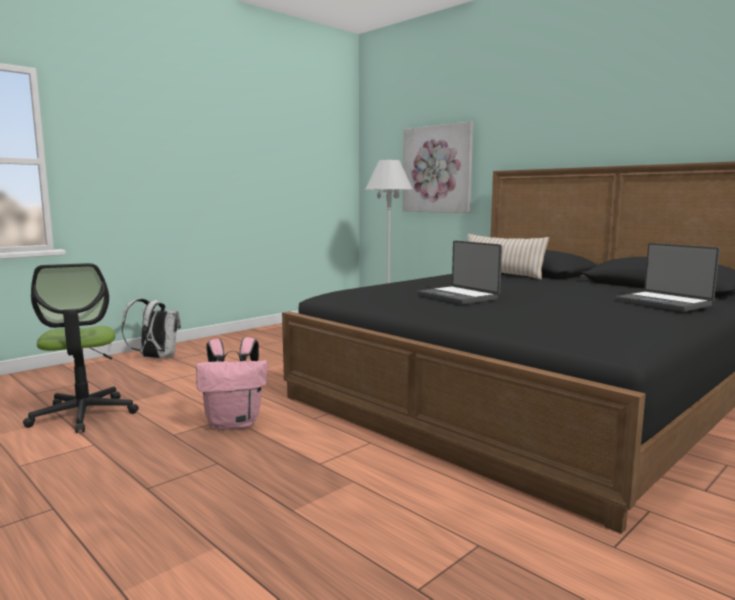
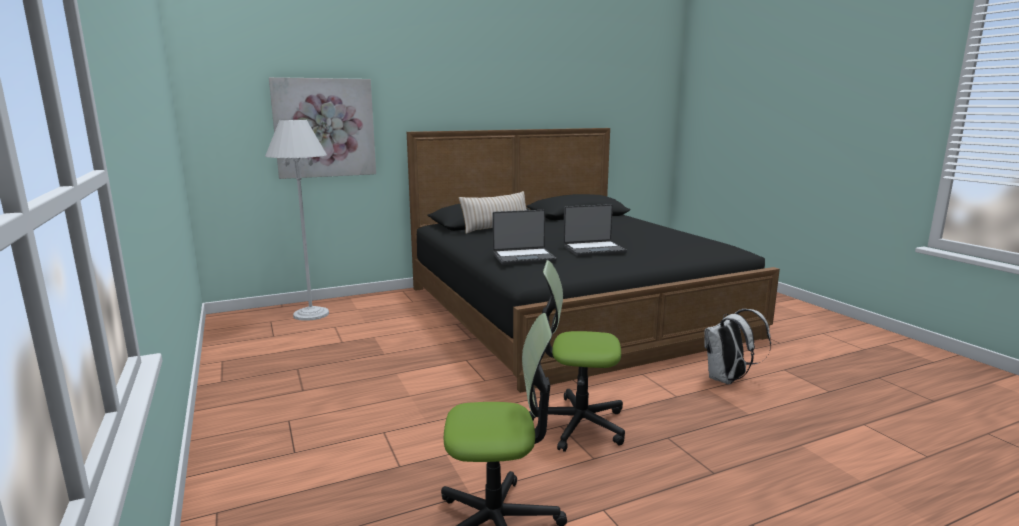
camera: 70 degrees left, 5 degrees up
white backpack [122,299,181,359] -> white backpack moved to [704,309,771,384]
pink backpack [196,337,268,430] -> office chair [529,260,625,452]
laptop [616,243,720,312] -> laptop moved to [493,210,557,265]

